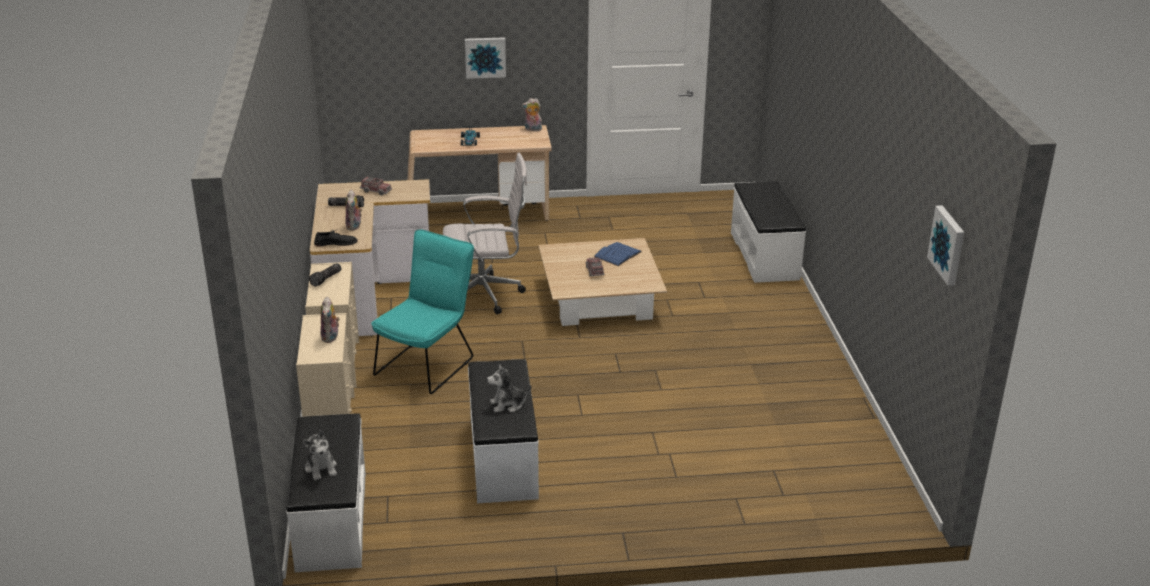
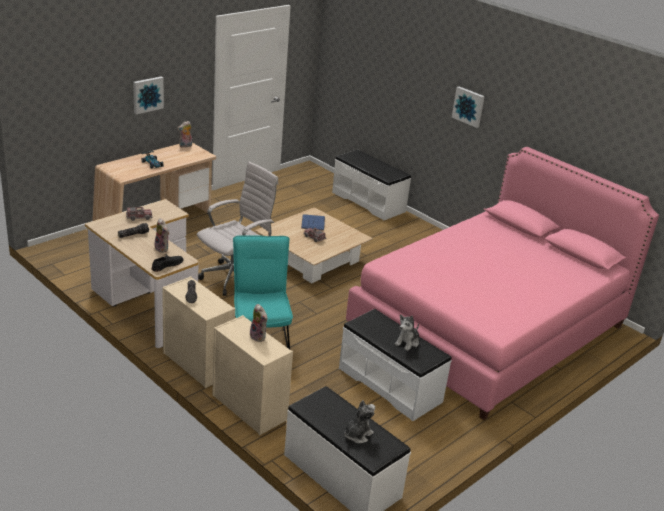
camera: 40 degrees left, 0 degrees up
plush toy [302,430,337,481] -> plush toy turned 75 degrees counterclockwise [345,400,375,444]
picture [927,205,964,286] -> picture moved to [452,86,485,128]
none -> pink bed [346,147,659,420]

